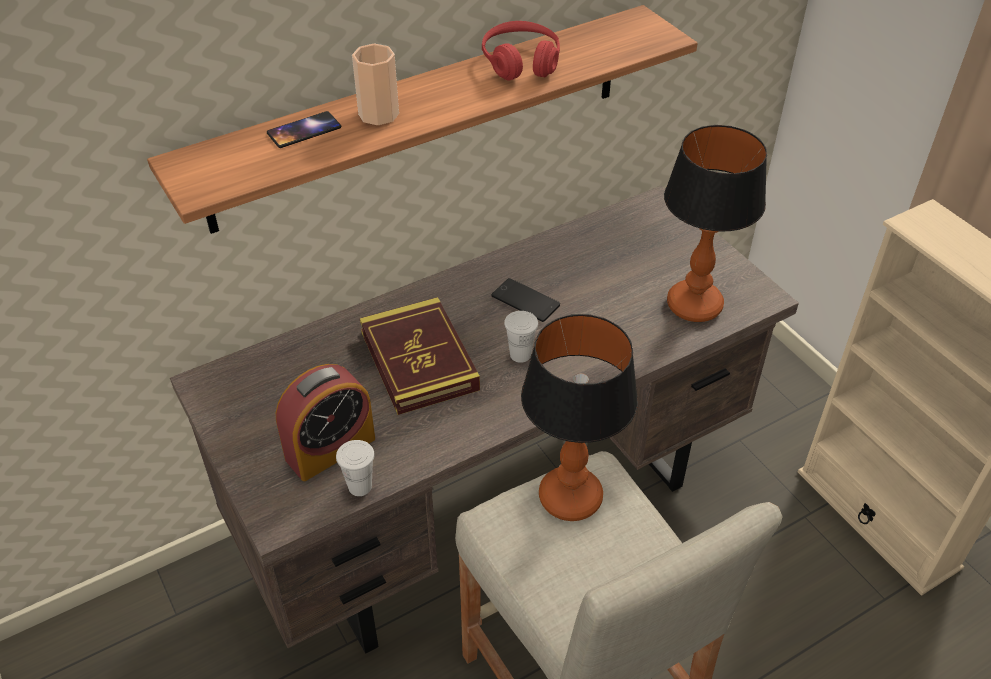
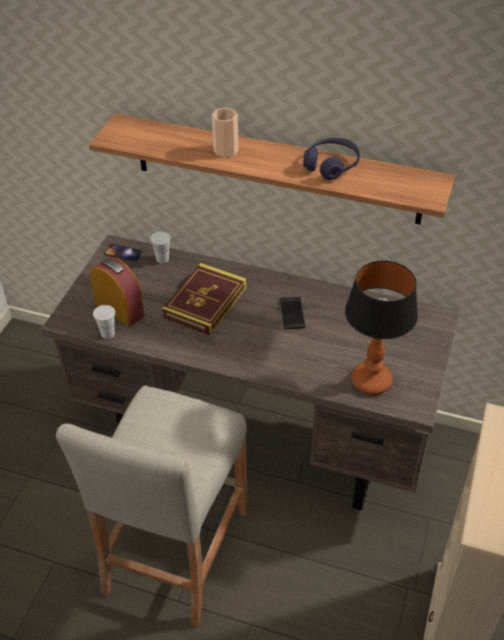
camera: 50 degrees right, 0 degrees up
phone [267,111,341,148] -> phone moved to [104,244,142,261]
alarm clock [276,364,375,481] -> alarm clock turned 150 degrees counterclockwise [90,257,145,327]
red headphones [482,21,560,81] -> purple headphones [303,138,360,180]
white cup [504,311,538,363] -> white cup moved to [150,232,171,263]
table lamp [521,314,638,521] -> none

